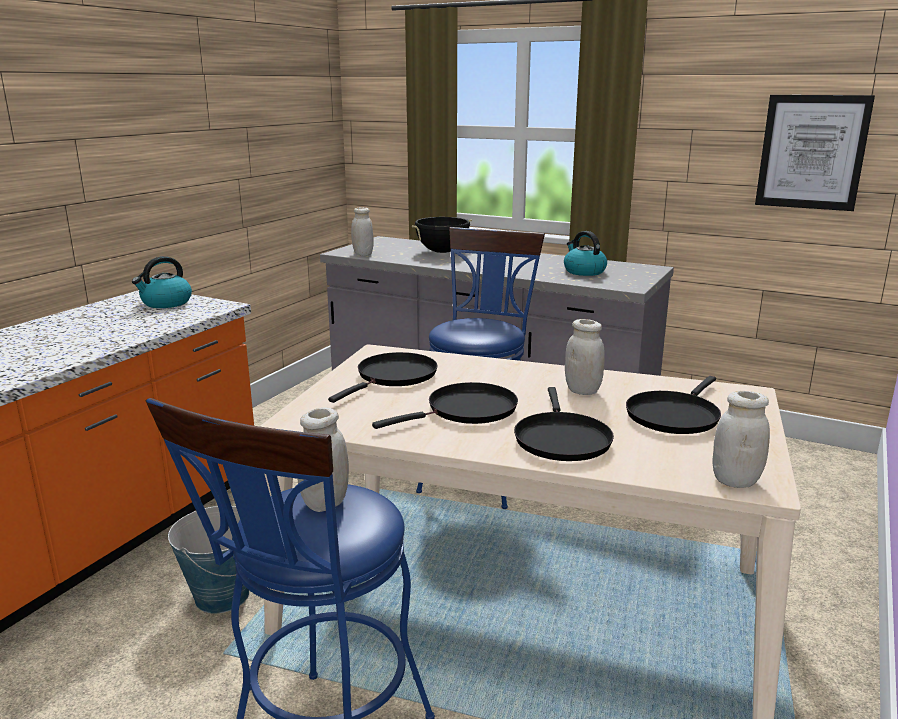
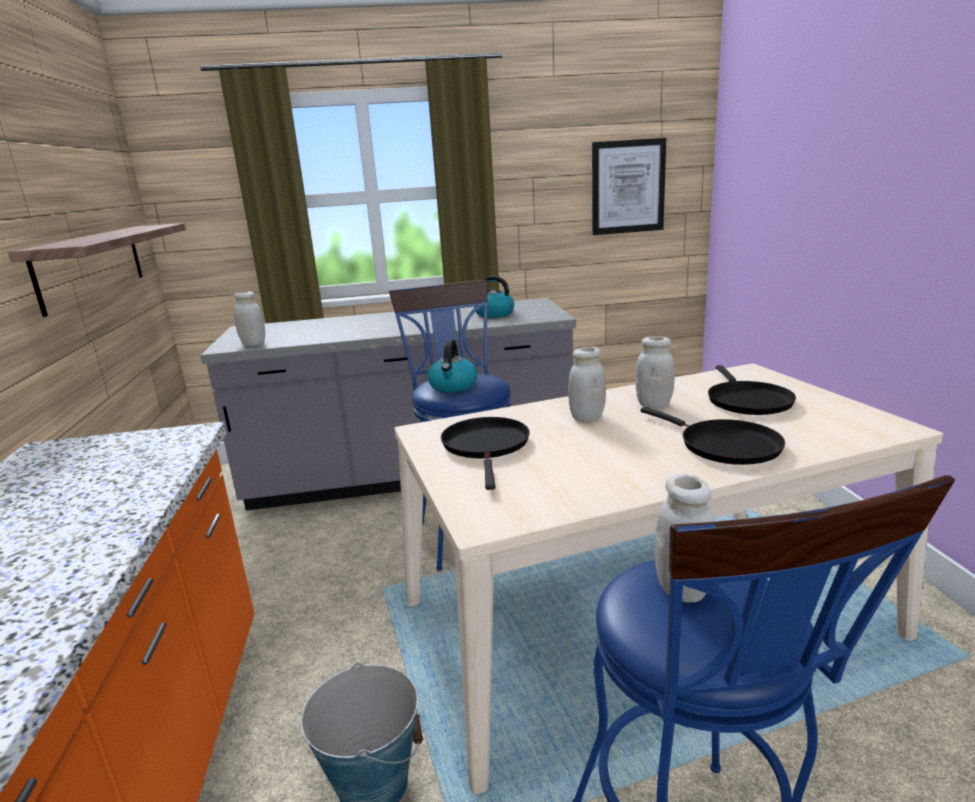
camera: 35 degrees left, 0 degrees up
kettle [132,256,192,308] -> kettle moved to [427,339,477,392]
black frying pan [372,382,518,429] -> none
black cooking pot [412,217,472,253] -> none
white jar [712,391,770,488] -> white jar moved to [568,347,606,422]
none -> shelf [8,223,186,317]

